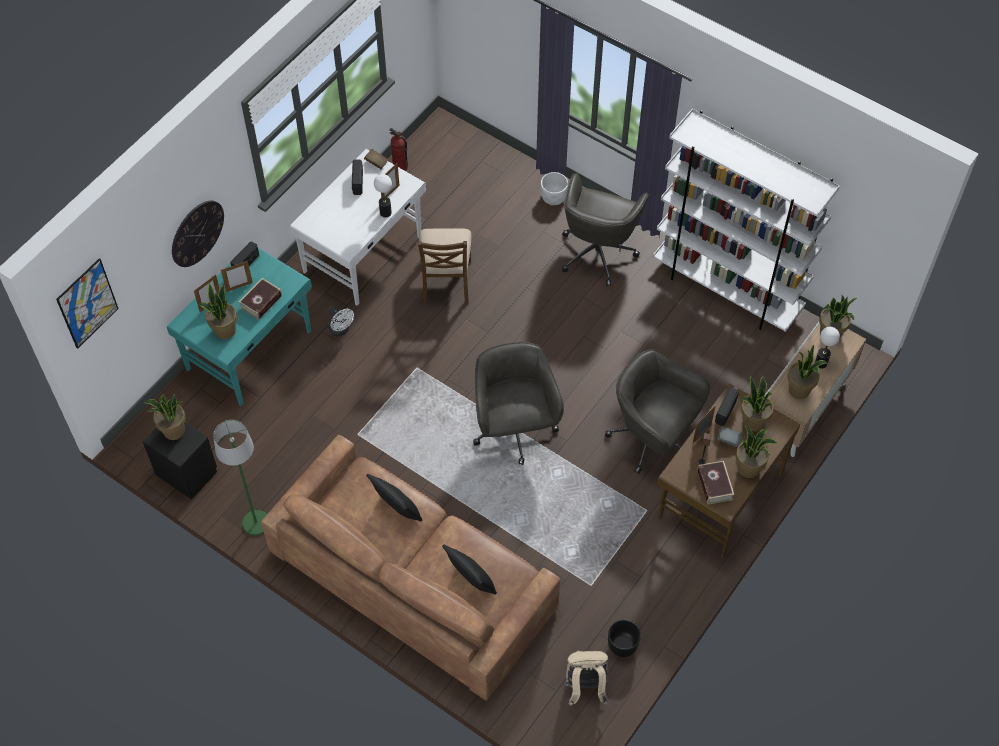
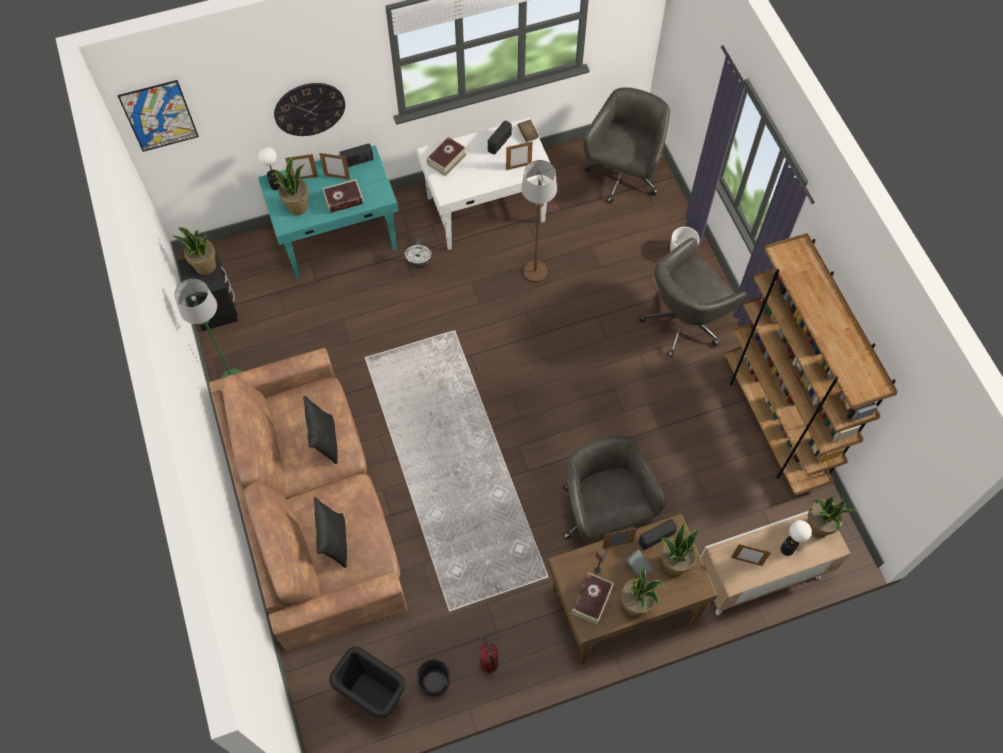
camera: 35 degrees right, 5 degrees up
table lamp [374,174,392,217] -> table lamp moved to [258,147,281,190]
fire extinguisher [389,128,408,171] -> fire extinguisher moved to [479,637,499,673]
brown chair [418,228,471,305] -> brown floor lamp [521,160,557,282]
grey office chair [473,342,564,465] -> grey office chair moved to [583,87,670,203]
beige backpack [564,651,609,706] -> black trash can [329,647,406,718]
white bookcase [653,109,840,332] -> brown bookcase [724,233,898,496]
potted plant [787,345,828,399] -> picture frame [731,544,771,566]
none -> book [427,137,467,176]

